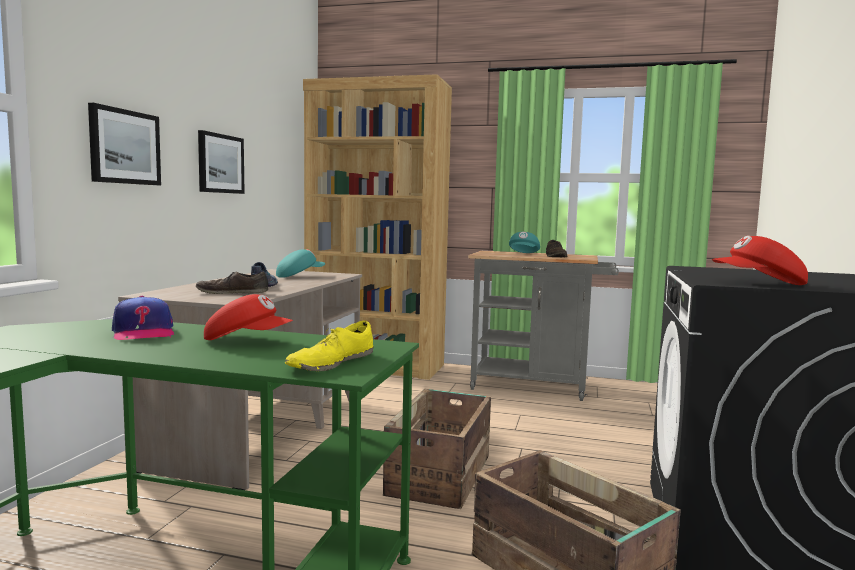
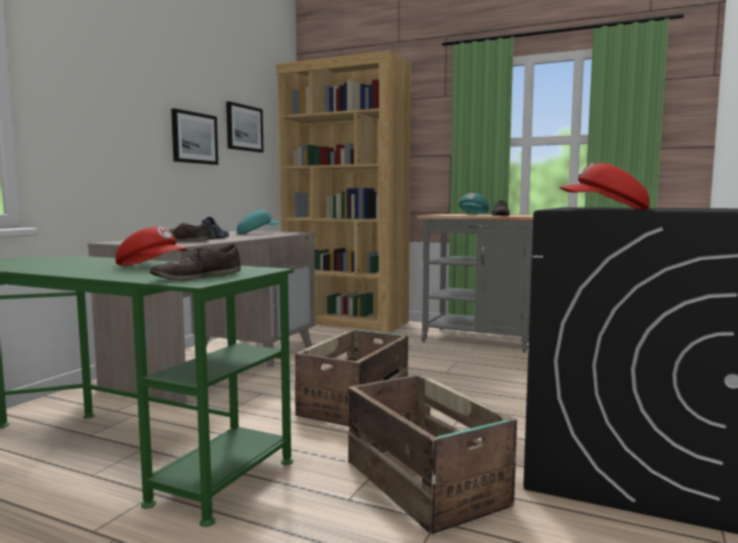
camera: 10 degrees right, 0 degrees up
picture [88,103,161,185] -> picture moved to [226,101,264,152]
cap [112,295,174,340] -> none
yellow shoe [285,320,374,371] -> brown shoe [150,244,241,280]

